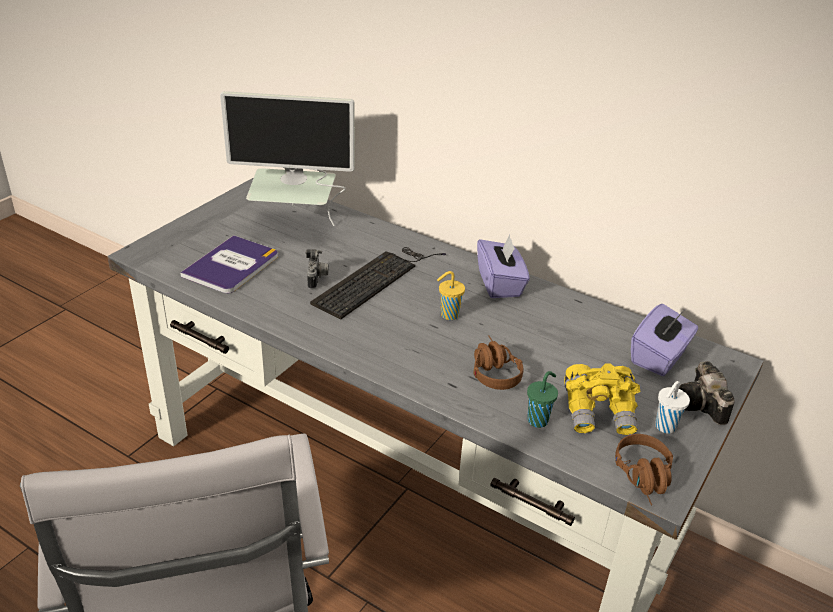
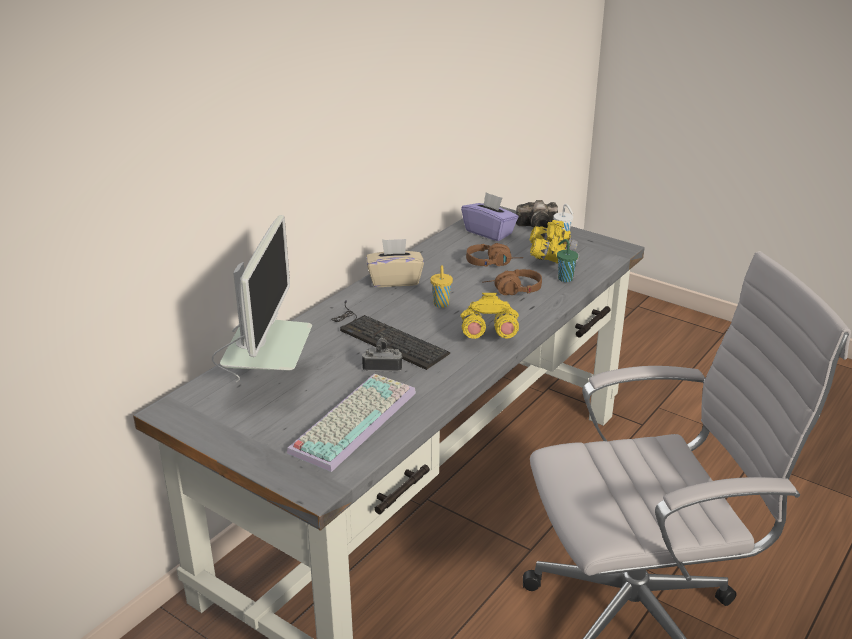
camera: 85 degrees left, 5 degrees down
book [180,235,278,293] -> keyboard [287,374,416,472]
purple tissue box [477,235,530,298] -> beige tissue box [366,239,424,287]
brown headphones [615,434,673,505] -> brown headphones moved to [466,243,523,266]
none -> yellow binoculars [460,293,519,339]

